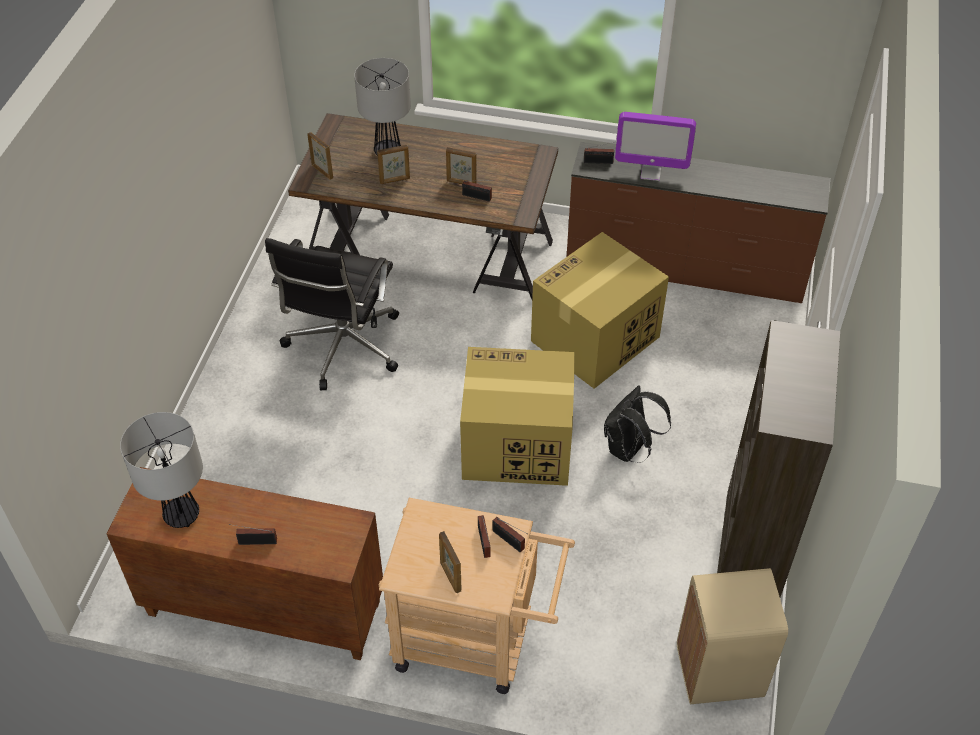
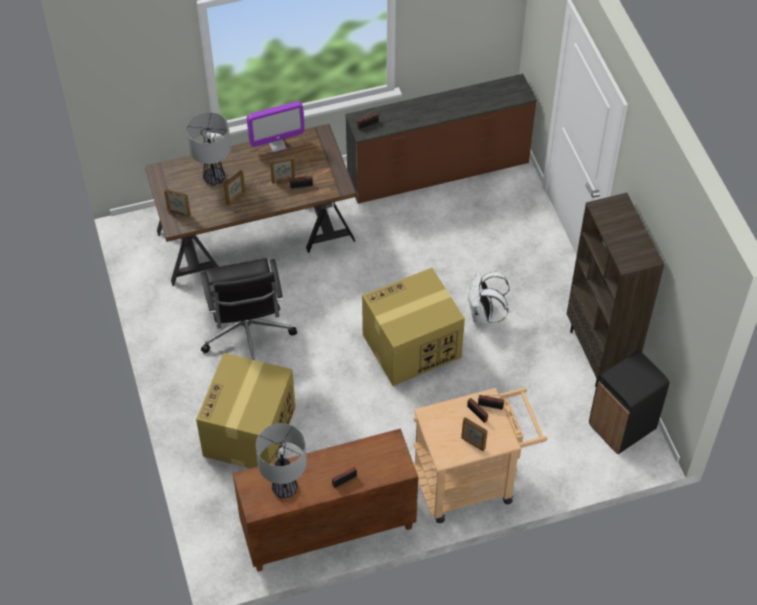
camera: 30 degrees left, 5 degrees up
cardboard box [531,232,669,389] -> cardboard box moved to [196,353,296,468]
black backpack [604,385,671,463] -> white backpack [468,271,510,325]
monitor [615,112,696,181] -> monitor moved to [247,101,305,152]
beige trash can [677,568,788,704] -> black trash can [589,350,669,454]

